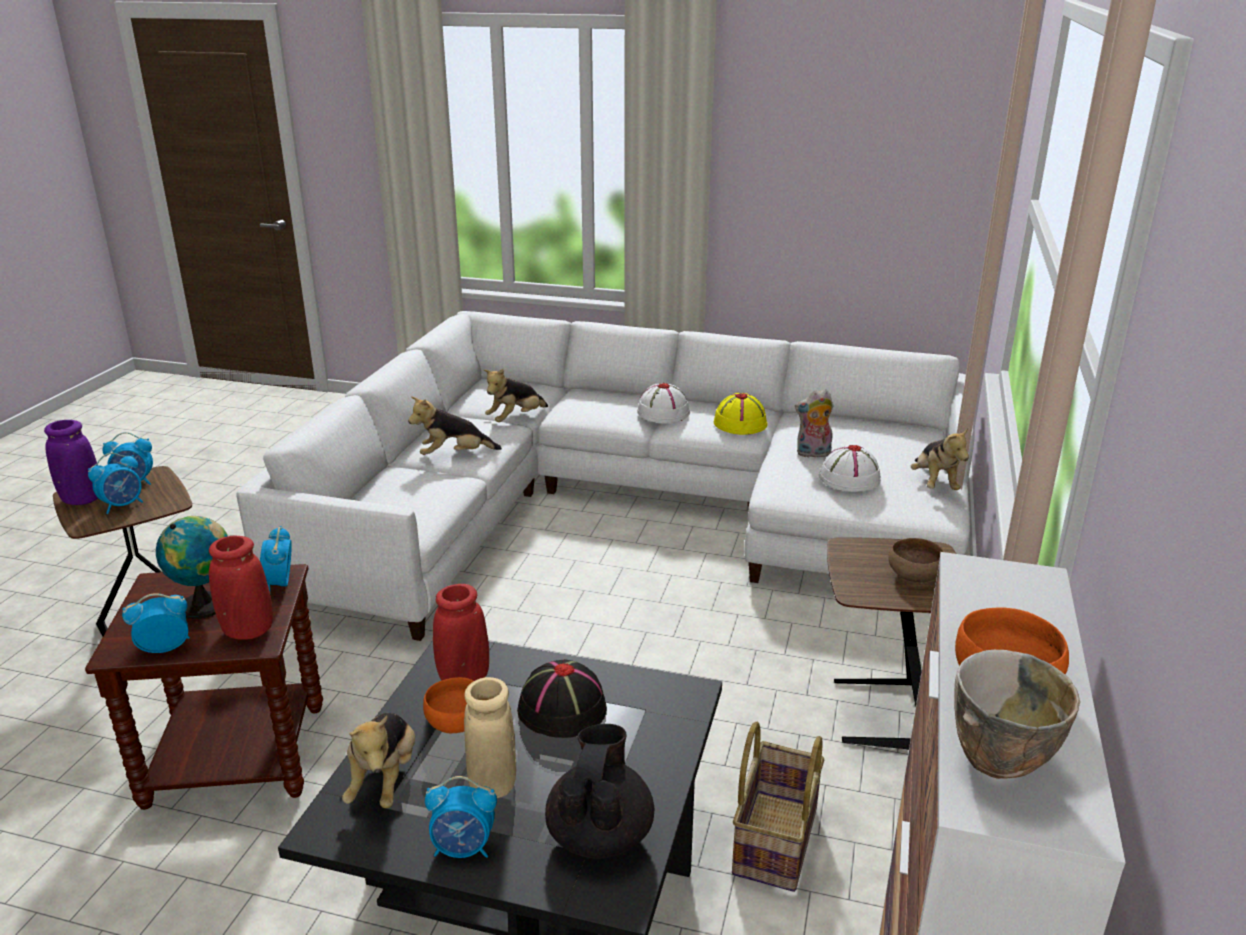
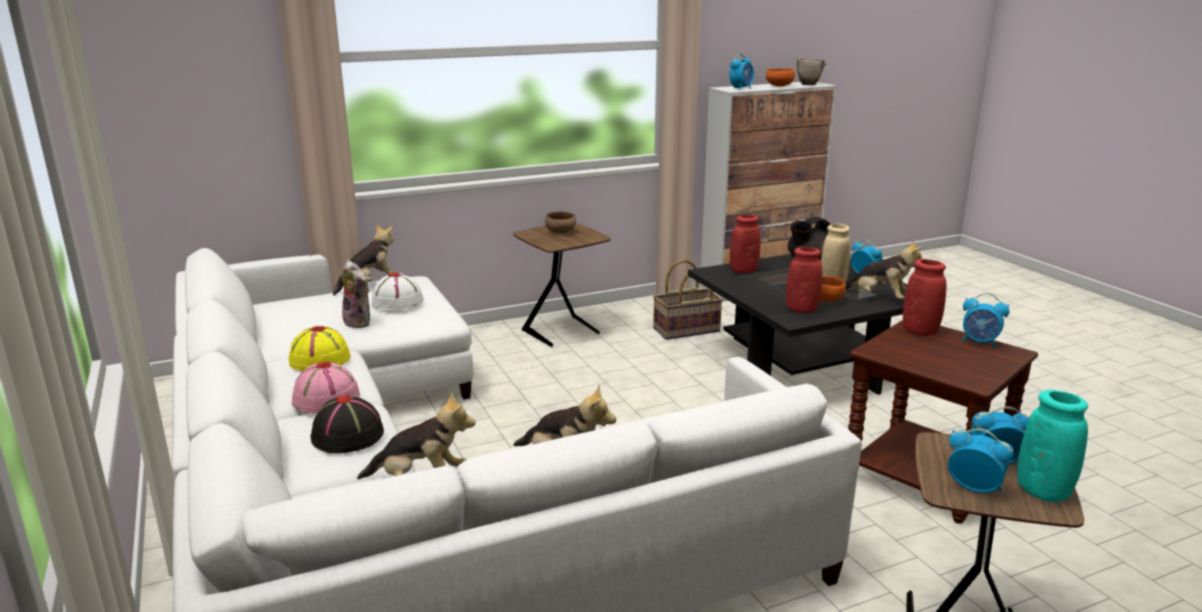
camera: 130 degrees left, 5 degrees down
purple vase [44,420,98,505] -> turquoise vase [1017,390,1088,502]
globe [156,516,228,619] -> none
alarm clock [260,526,292,593] -> alarm clock moved to [730,53,754,91]
plush toy [342,713,415,808] -> plush toy turned 75 degrees clockwise [845,240,923,299]
black hat [517,659,607,738] -> black hat moved to [311,395,384,454]
white hat [637,383,690,423] -> pink hat [291,362,360,413]
none -> red vase [730,215,761,273]

